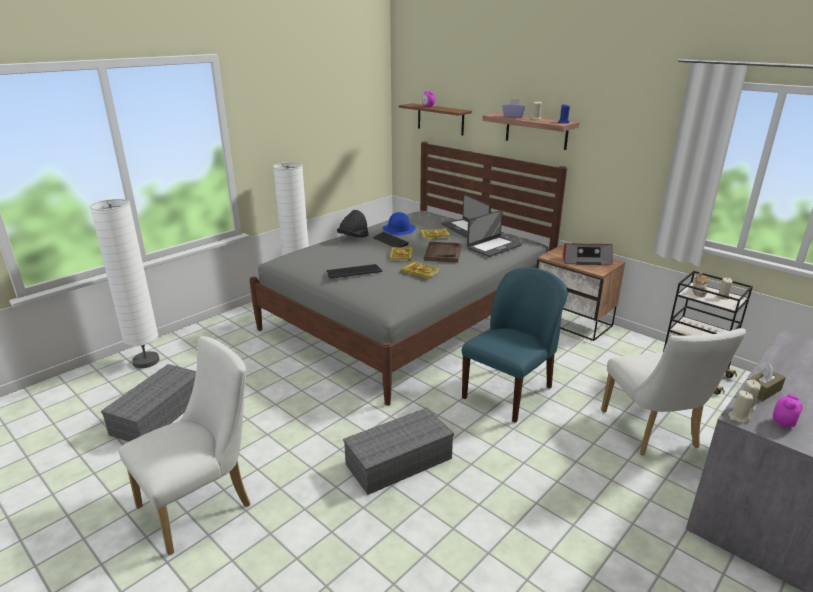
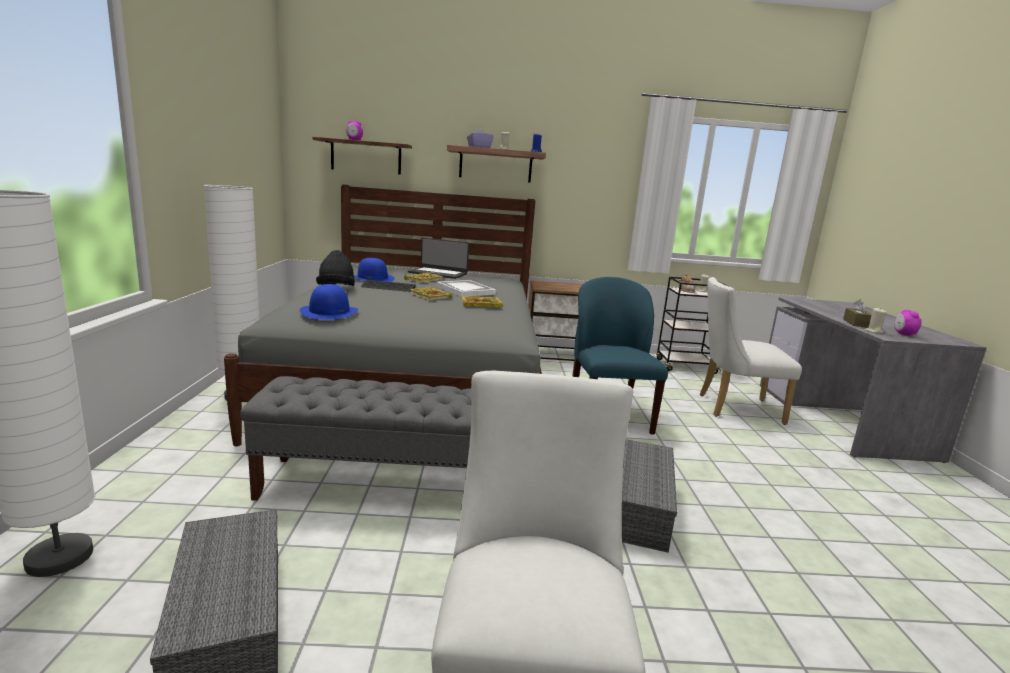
camera: 45 degrees left, 10 degrees down
keyboard [326,264,382,278] -> none
brown tray [424,241,462,263] -> white tray [436,280,496,297]
laptop [467,210,522,257] -> none
radio [563,243,613,265] -> none
white chair [601,328,746,456] -> white chair turned 150 degrees clockwise [700,277,802,425]
beige candle [728,390,754,423] -> none
none -> grey bench [240,376,472,501]
none -> blue hat [300,284,358,320]

